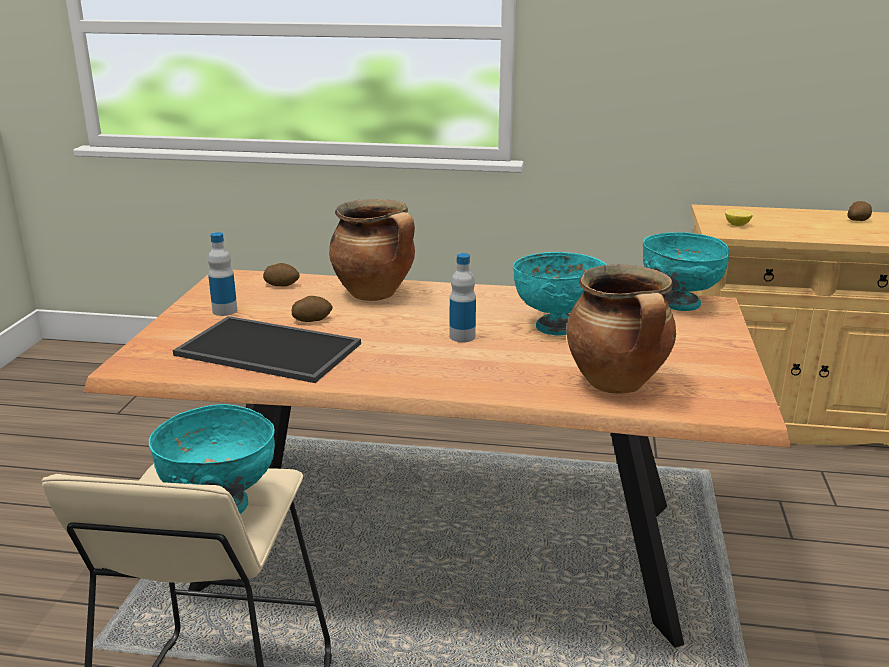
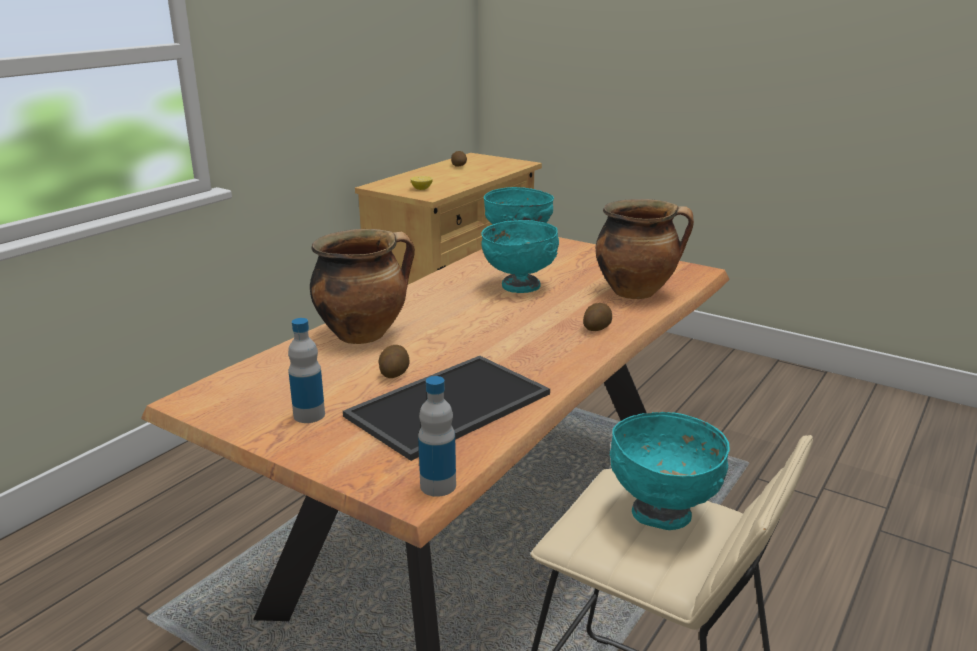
camera: 65 degrees left, 0 degrees up
potato [263,263,300,287] -> potato moved to [583,303,612,331]
bottle [450,253,476,342] -> bottle moved to [418,376,456,497]

